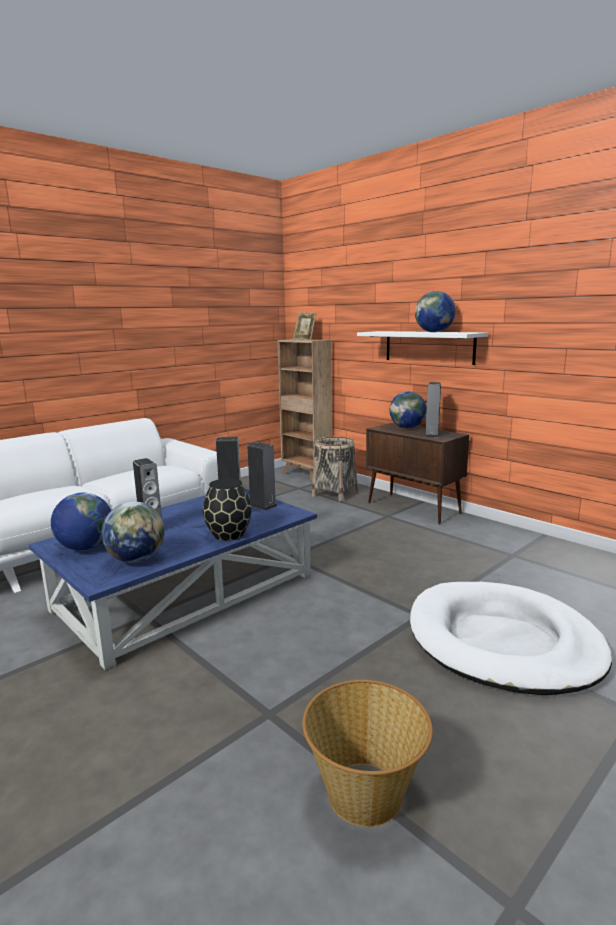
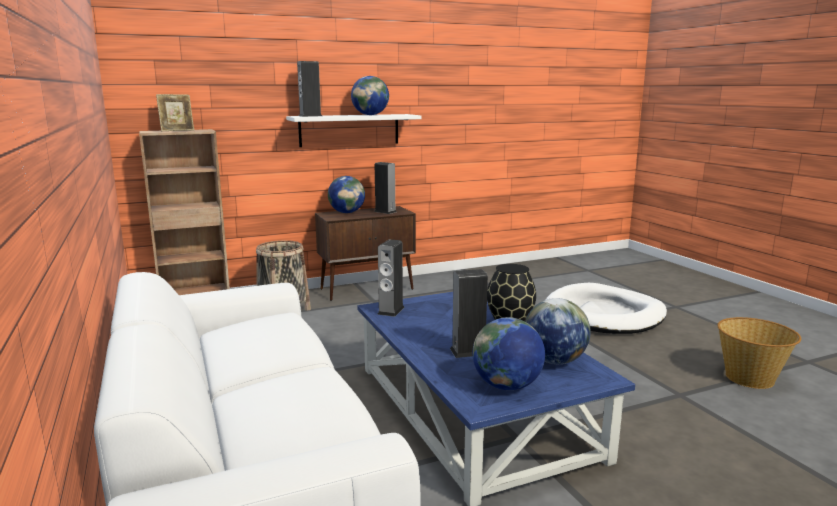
camera: 70 degrees left, 0 degrees up
speaker [248,442,277,511] -> speaker moved to [297,61,322,117]

